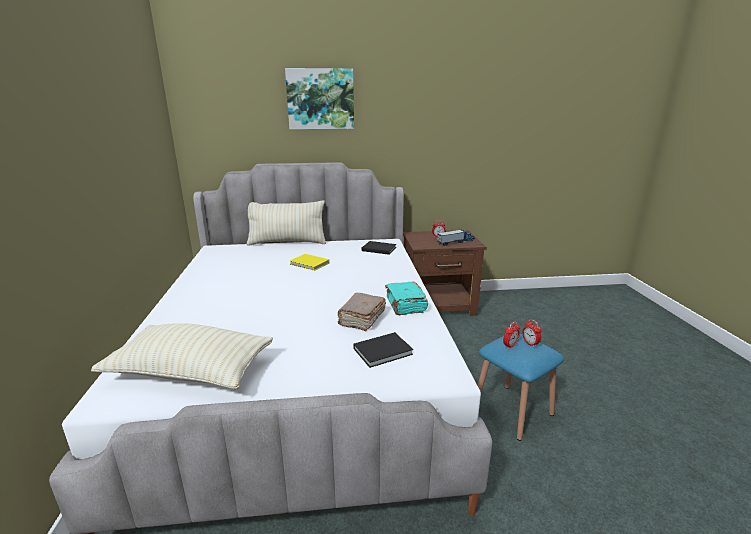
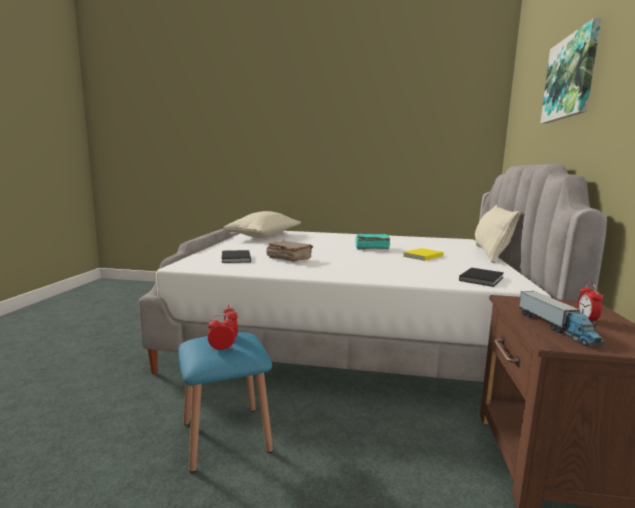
camera: 105 degrees right, 10 degrees down
turquoise book [385,282,428,315] -> turquoise book moved to [355,234,390,250]

